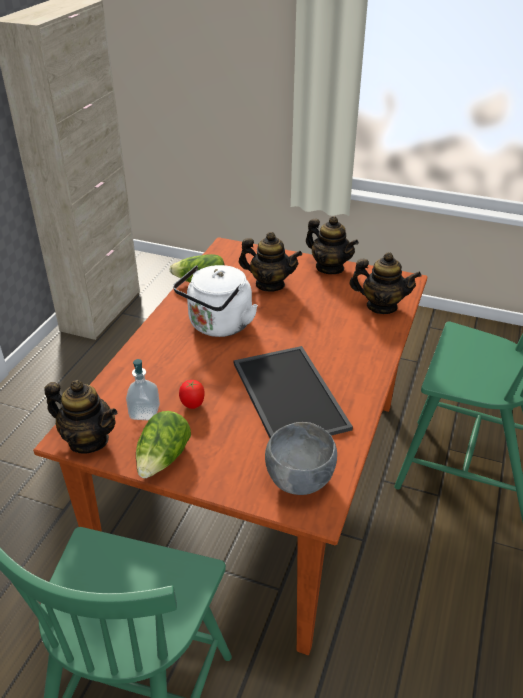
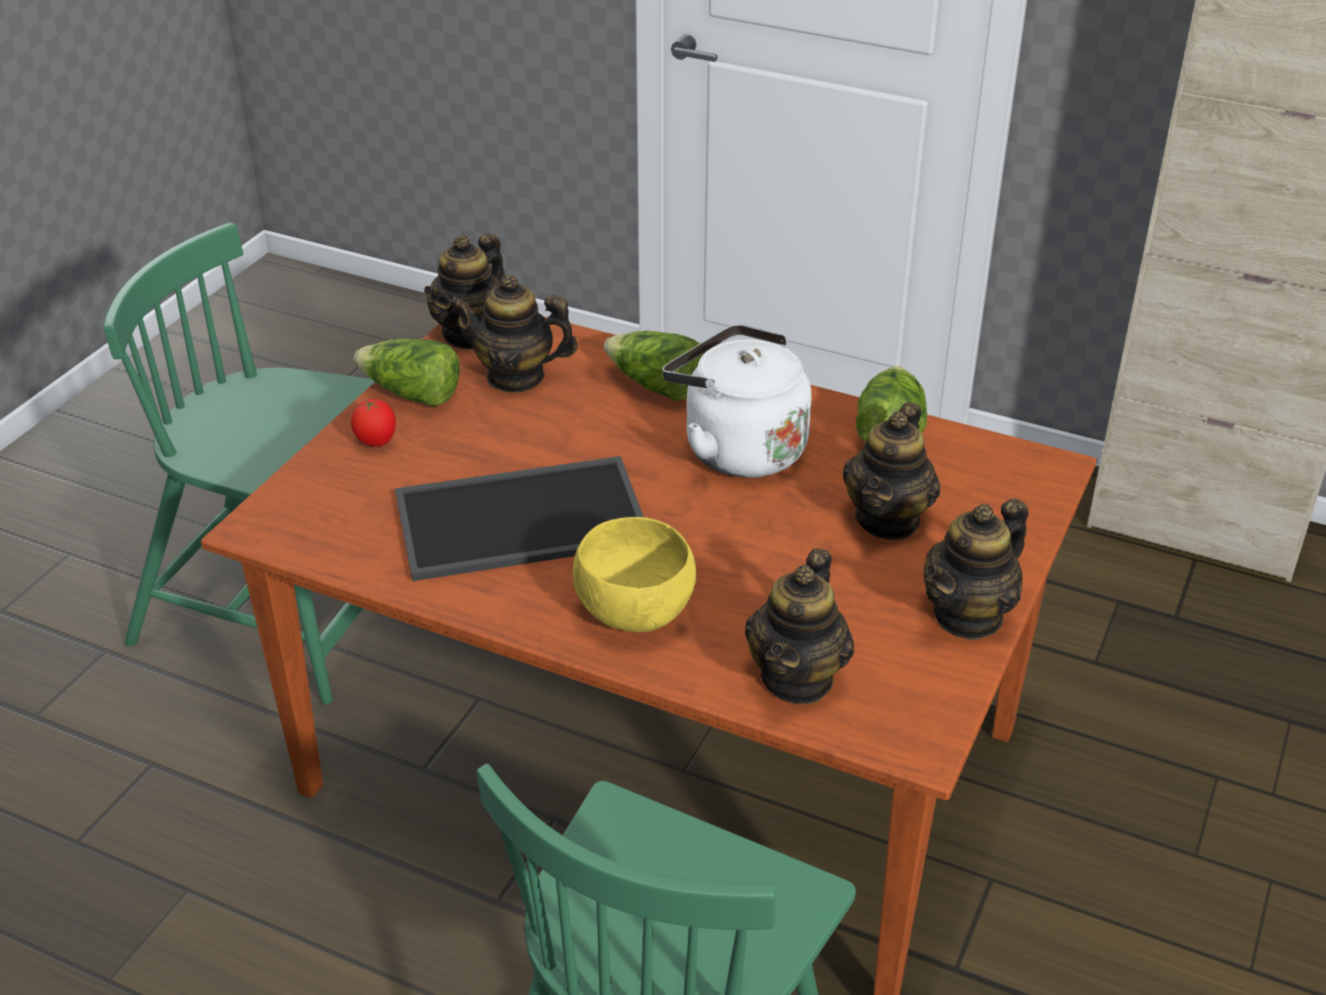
camera: 95 degrees right, 0 degrees up
soap dispenser [126,359,160,420] -> teapot [449,275,578,393]
tomato [179,380,204,409] -> tomato moved to [351,399,396,447]
grey bowl [265,422,337,495] -> none
none -> yellow bowl [573,517,697,632]
none -> lettuce [604,331,704,401]

